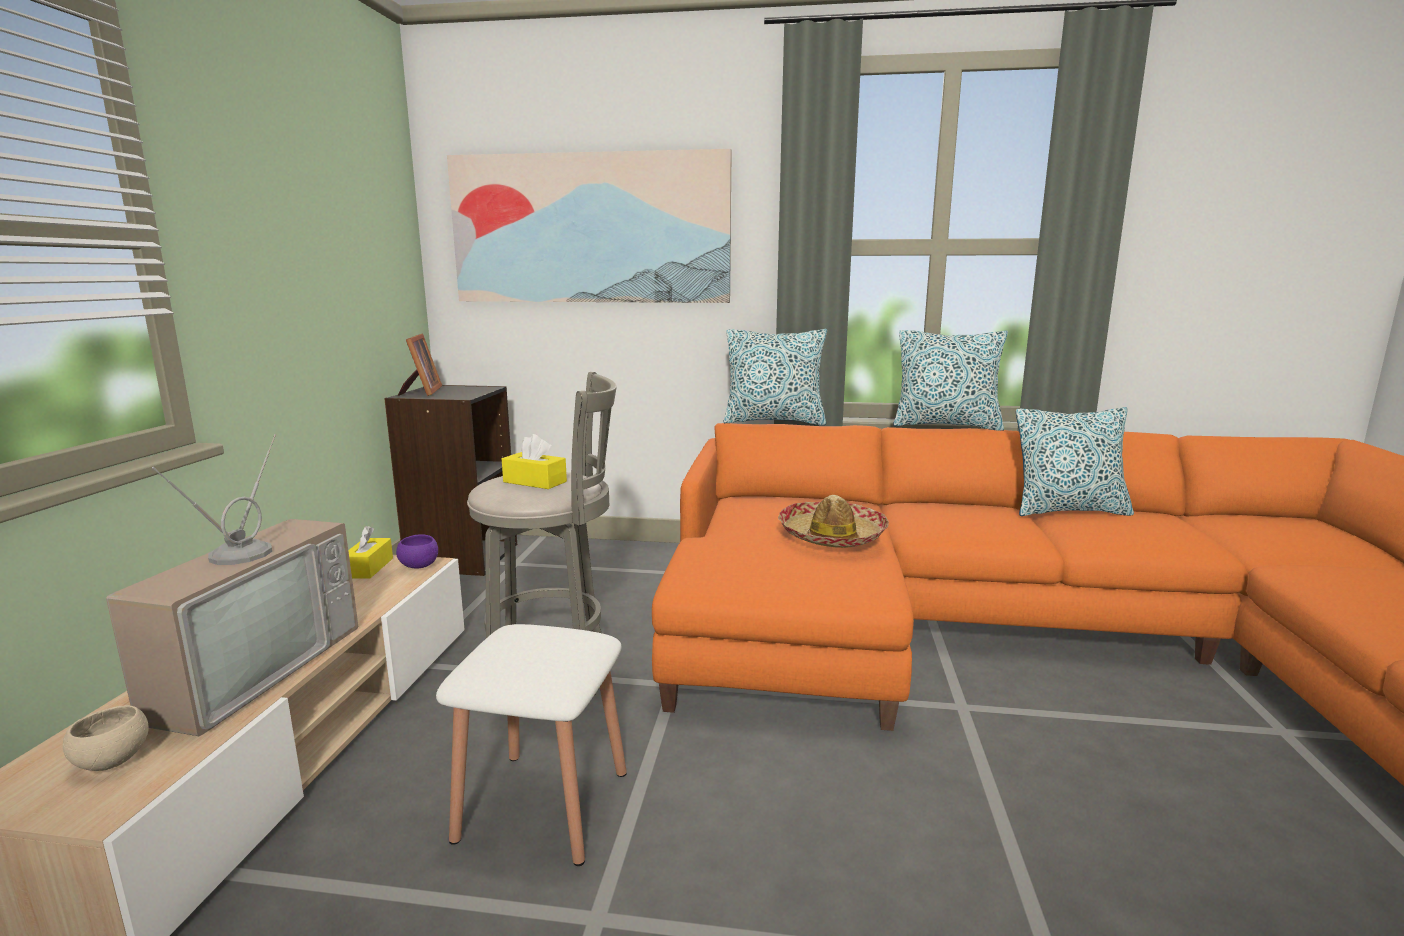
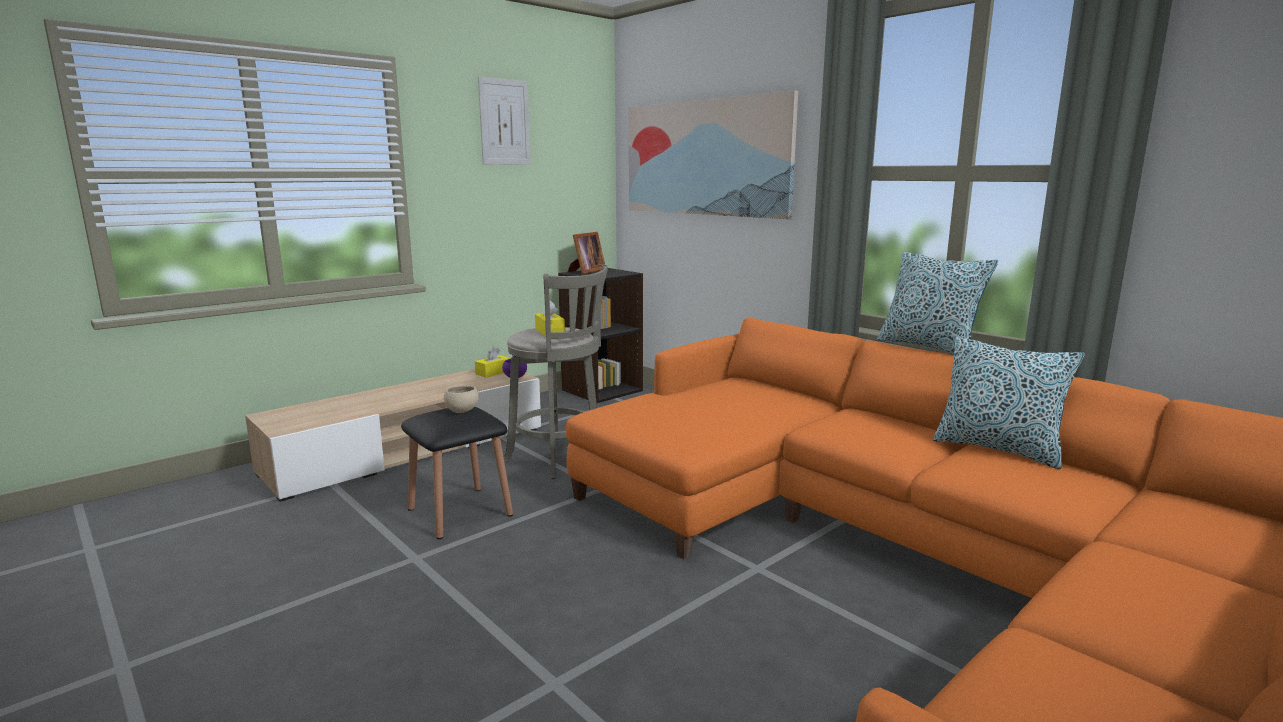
camera: 40 degrees right, 0 degrees up
beige bowl [63,705,149,771] -> beige bowl moved to [444,386,479,413]
television [106,434,358,736] -> none
white stool [436,624,627,866] -> black stool [401,407,513,539]
pillow [724,329,827,425] -> none
hat [778,495,889,548] -> none
none -> picture [478,76,531,165]

